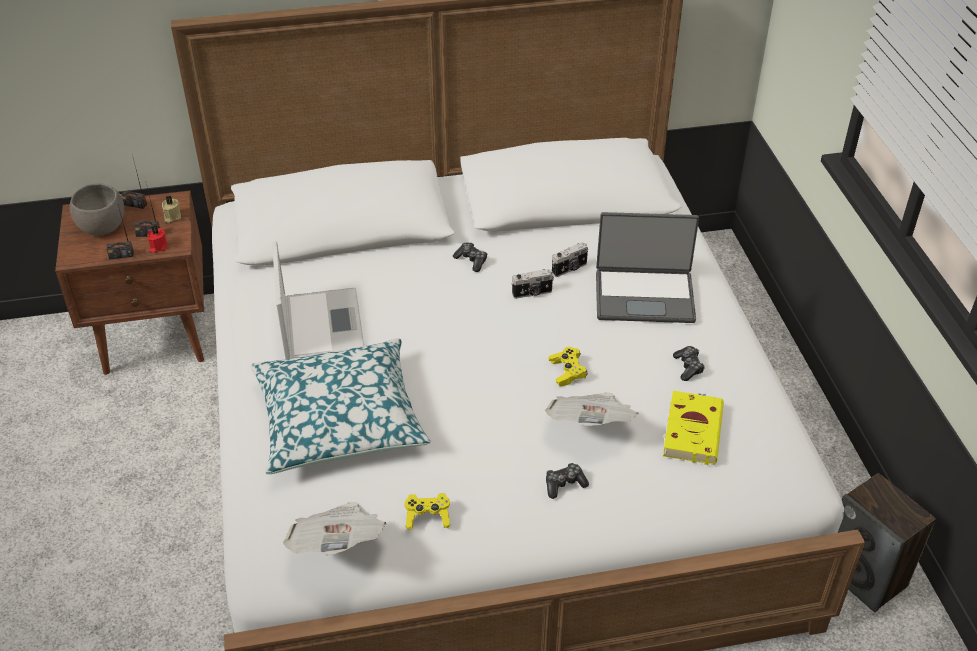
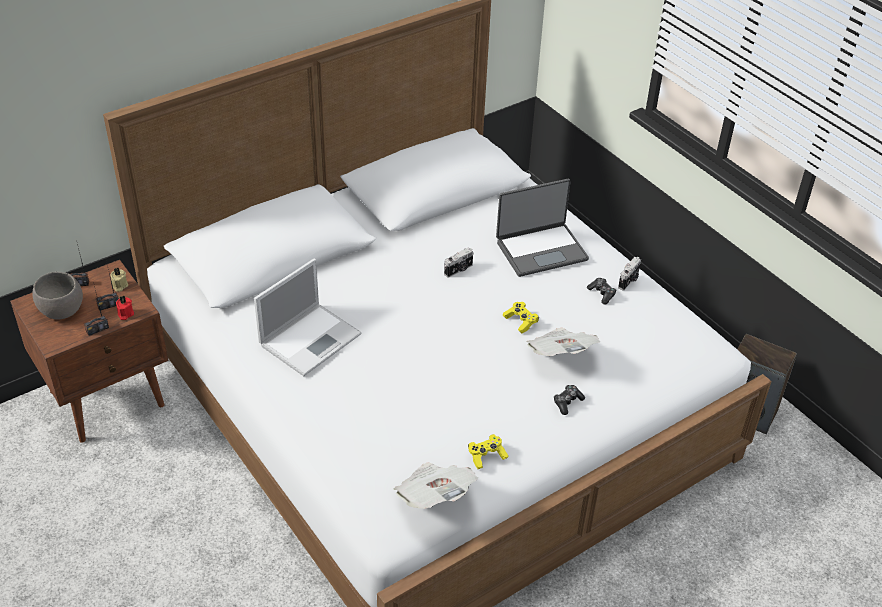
camera: 25 degrees left, 0 degrees up
pillow [251,338,431,474] -> none
laptop [272,241,364,359] -> laptop turned 75 degrees clockwise [254,259,362,376]
game controller [453,242,487,272] -> none
camera [552,242,588,277] -> camera moved to [618,257,641,290]
yellow book [663,391,724,465] -> none

